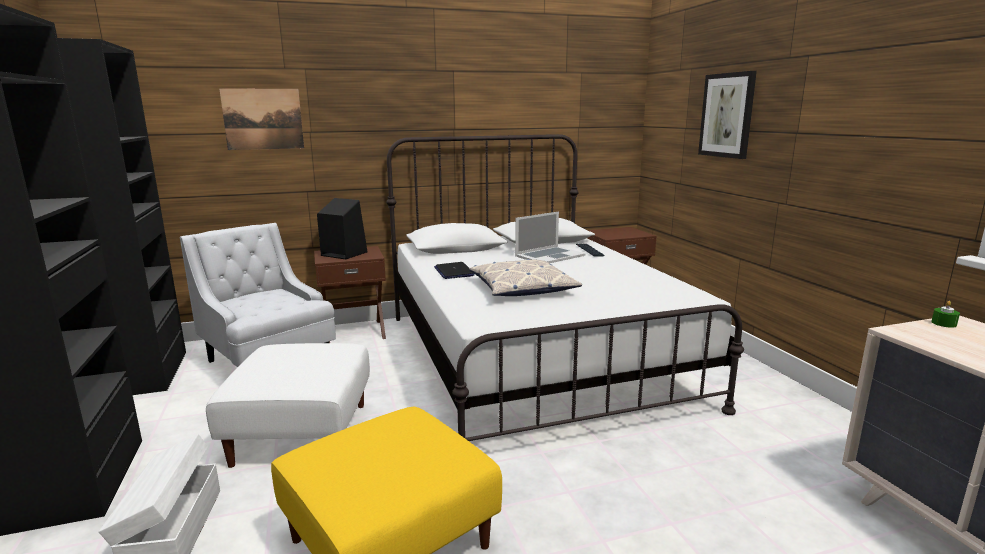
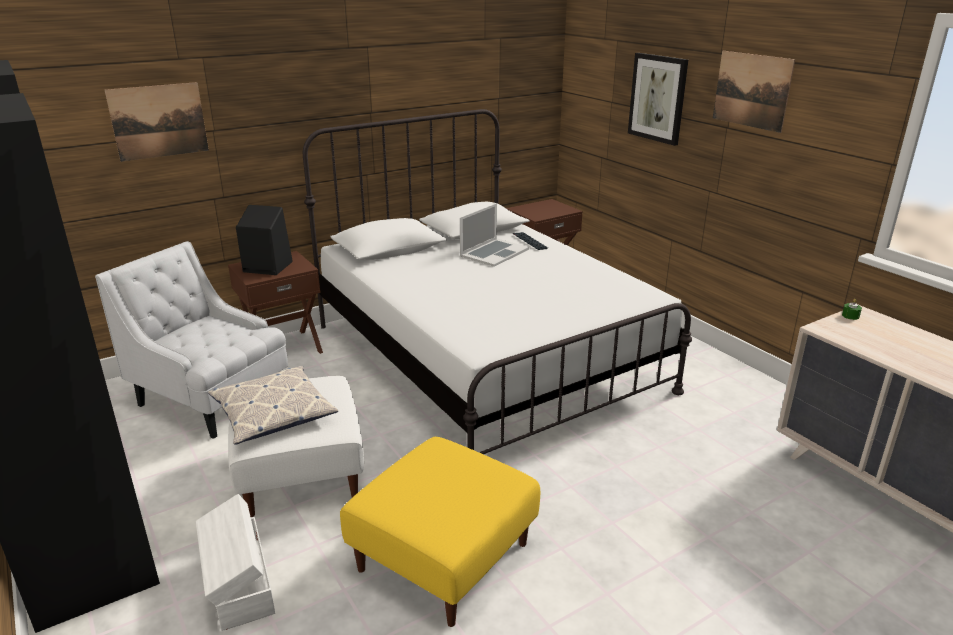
camera: 15 degrees left, 10 degrees up
laptop [434,262,475,279] -> none
pillow [469,259,582,296] -> pillow moved to [208,366,338,445]
none -> picture [713,51,795,133]

